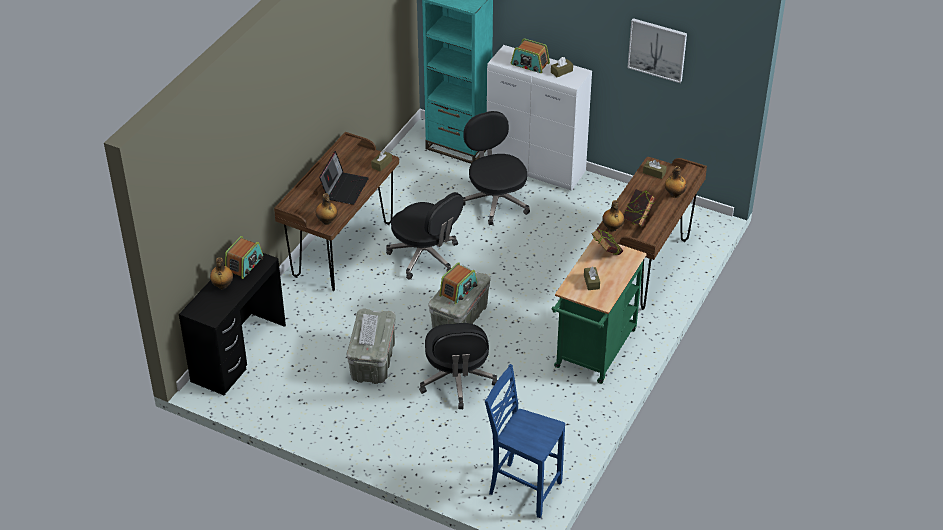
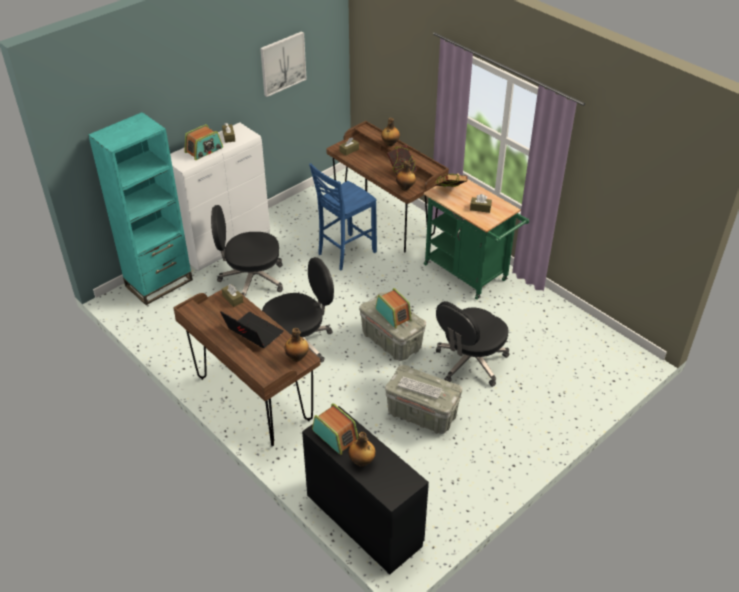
camera: 70 degrees left, 0 degrees up
black office chair [419,323,498,409] -> black office chair turned 120 degrees clockwise [436,301,509,387]
blue chair [485,364,565,518] -> blue chair moved to [309,163,377,270]

